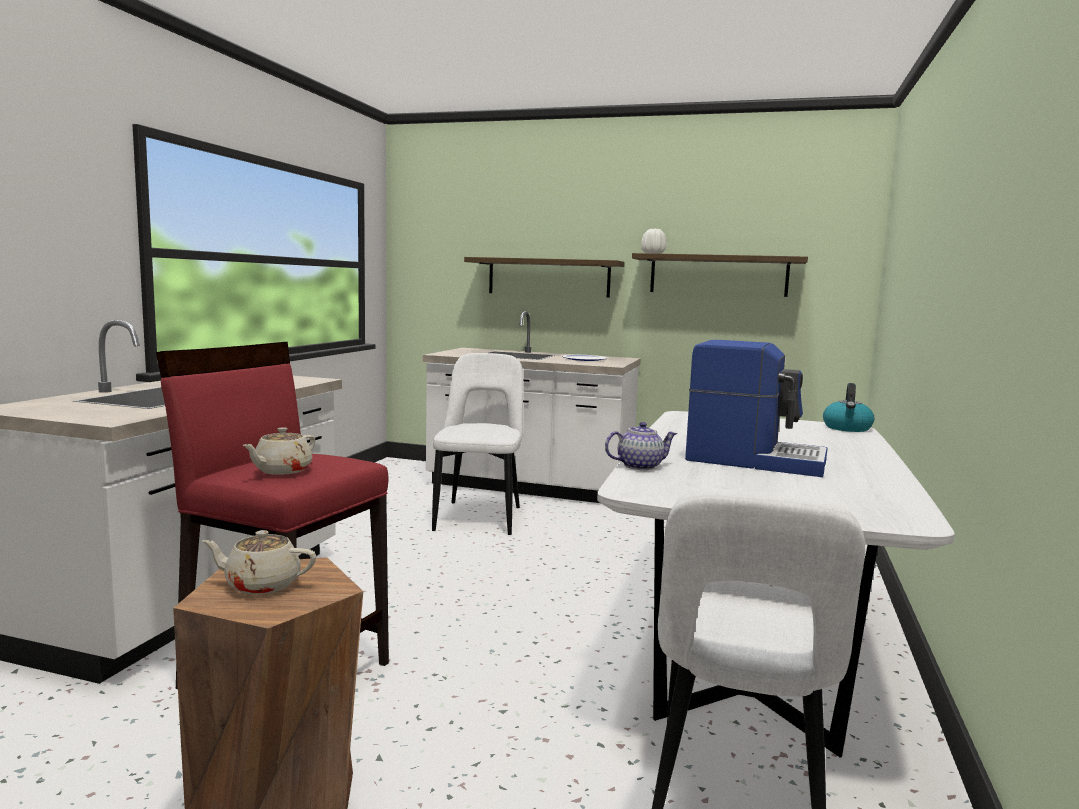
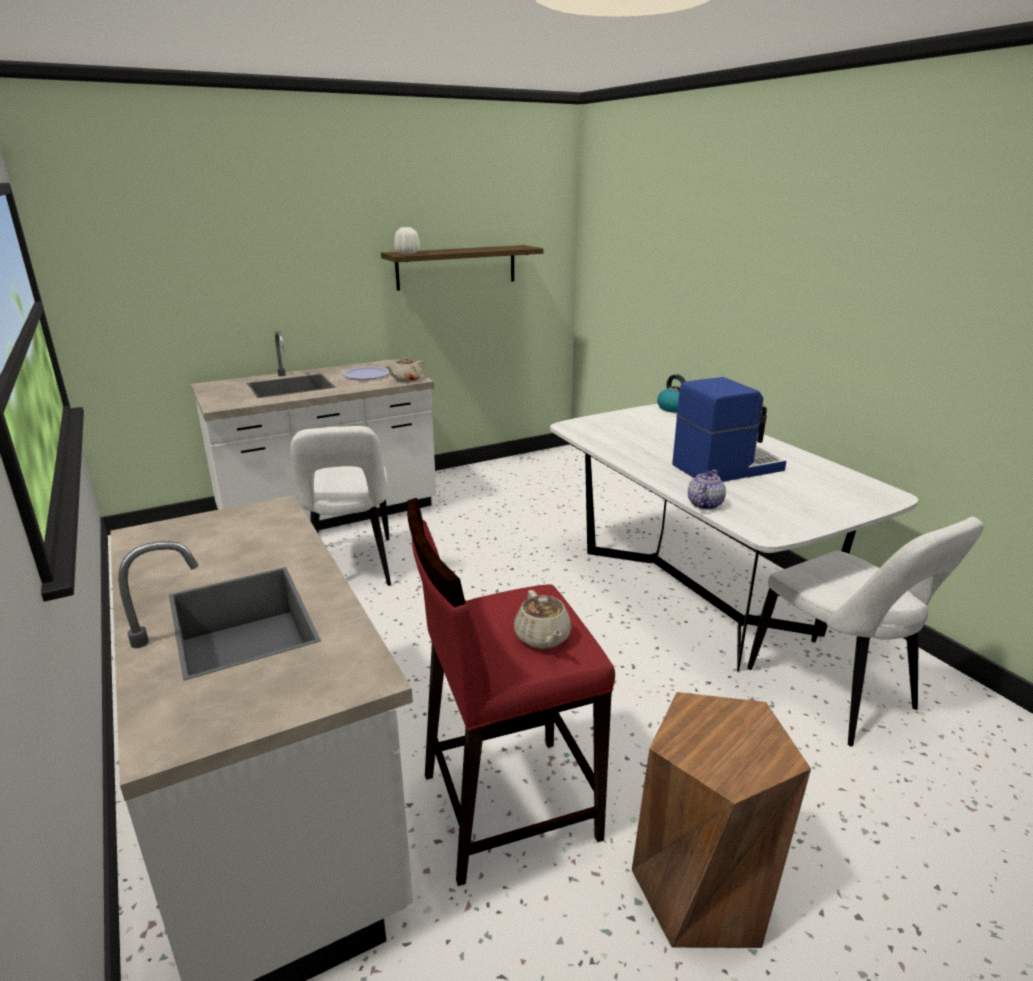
camera: 45 degrees left, 15 degrees up
beige teapot [201,530,316,595] -> beige teapot moved to [385,357,424,382]
white chair [432,353,524,535] -> white chair turned 150 degrees counterclockwise [290,426,391,586]
shelf [464,257,625,298] -> none

